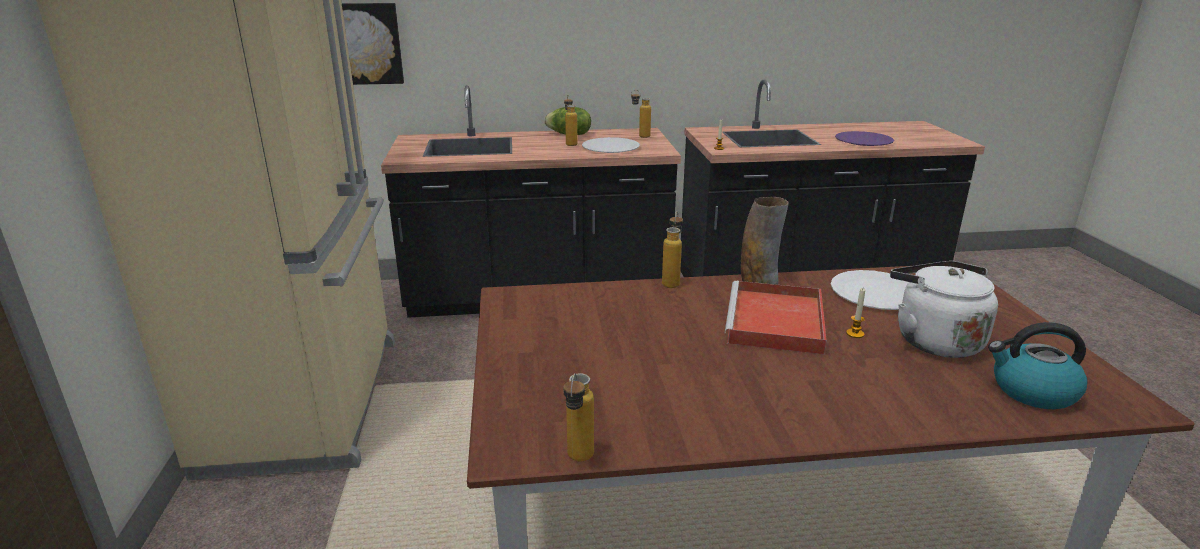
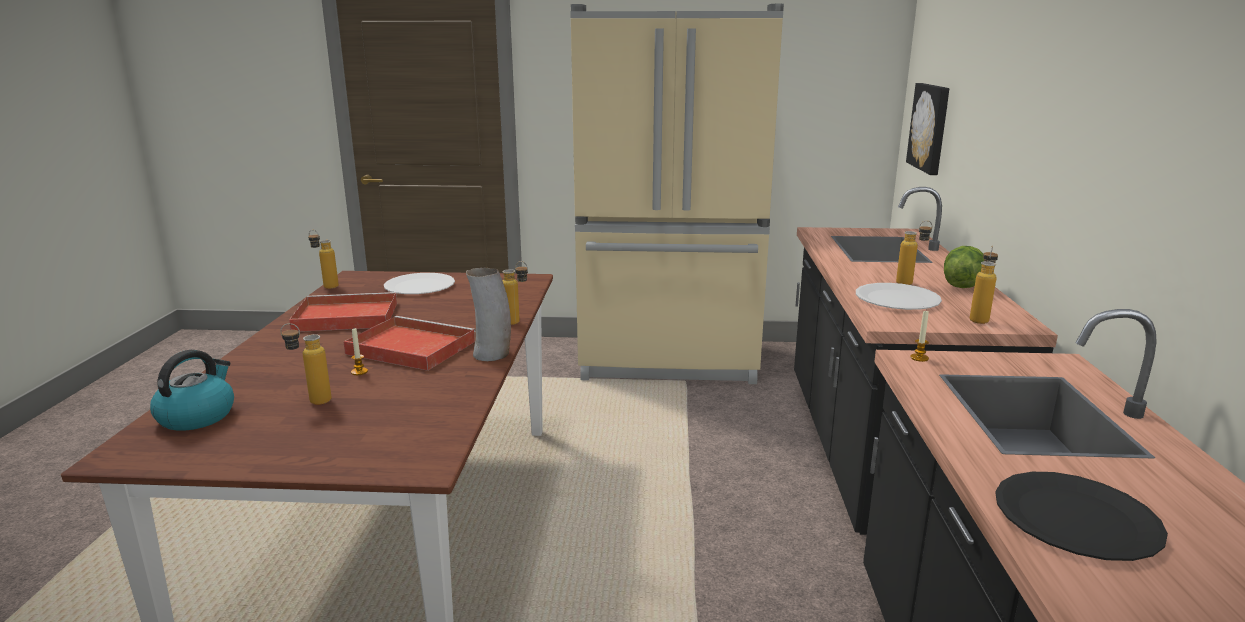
camera: 100 degrees right, 5 degrees down
white plate [831,270,909,310] -> white plate moved to [384,273,455,294]
purple plate [835,131,894,146] -> black plate [995,472,1168,561]
white kettle [890,261,998,358] -> bottle [280,323,331,405]
none -> red tray [289,292,397,332]

